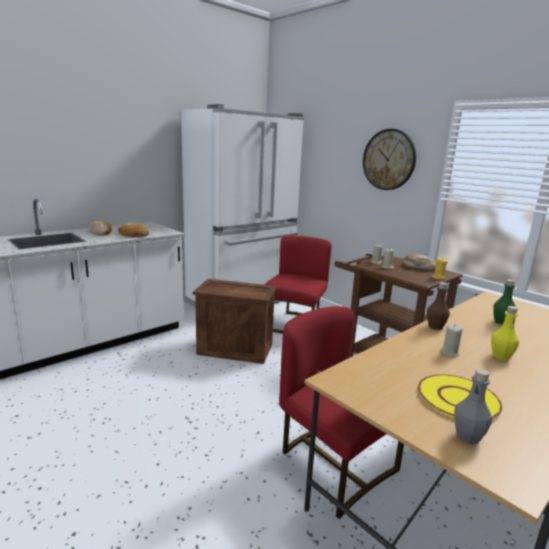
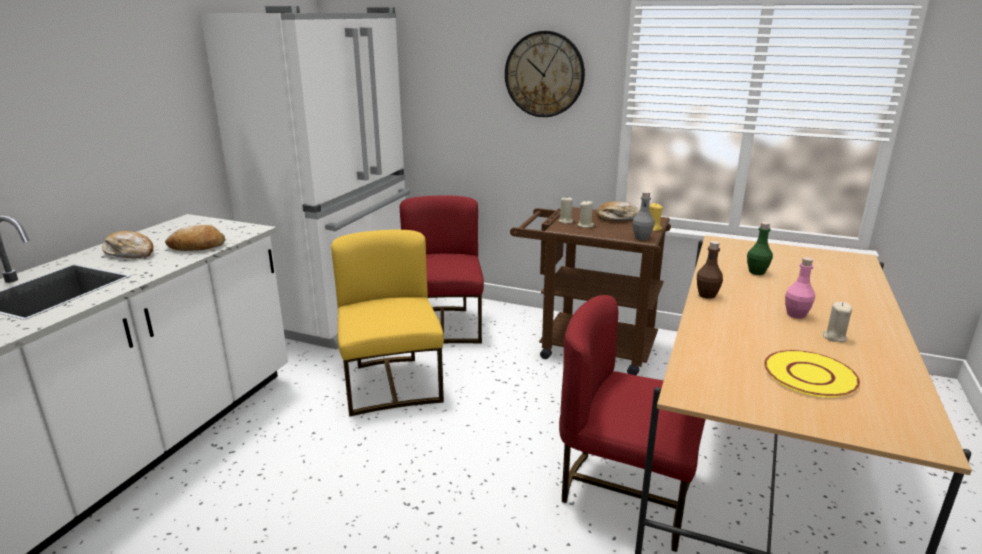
camera: 25 degrees left, 5 degrees up
crate [193,279,277,364] -> yellow chair [331,230,444,417]
beige candle [440,324,463,357] -> beige candle moved to [823,302,852,342]
grey bottle [455,369,492,444] -> grey bottle moved to [632,191,655,240]
yellow bottle [491,306,519,361] -> pink bottle [785,257,815,319]

